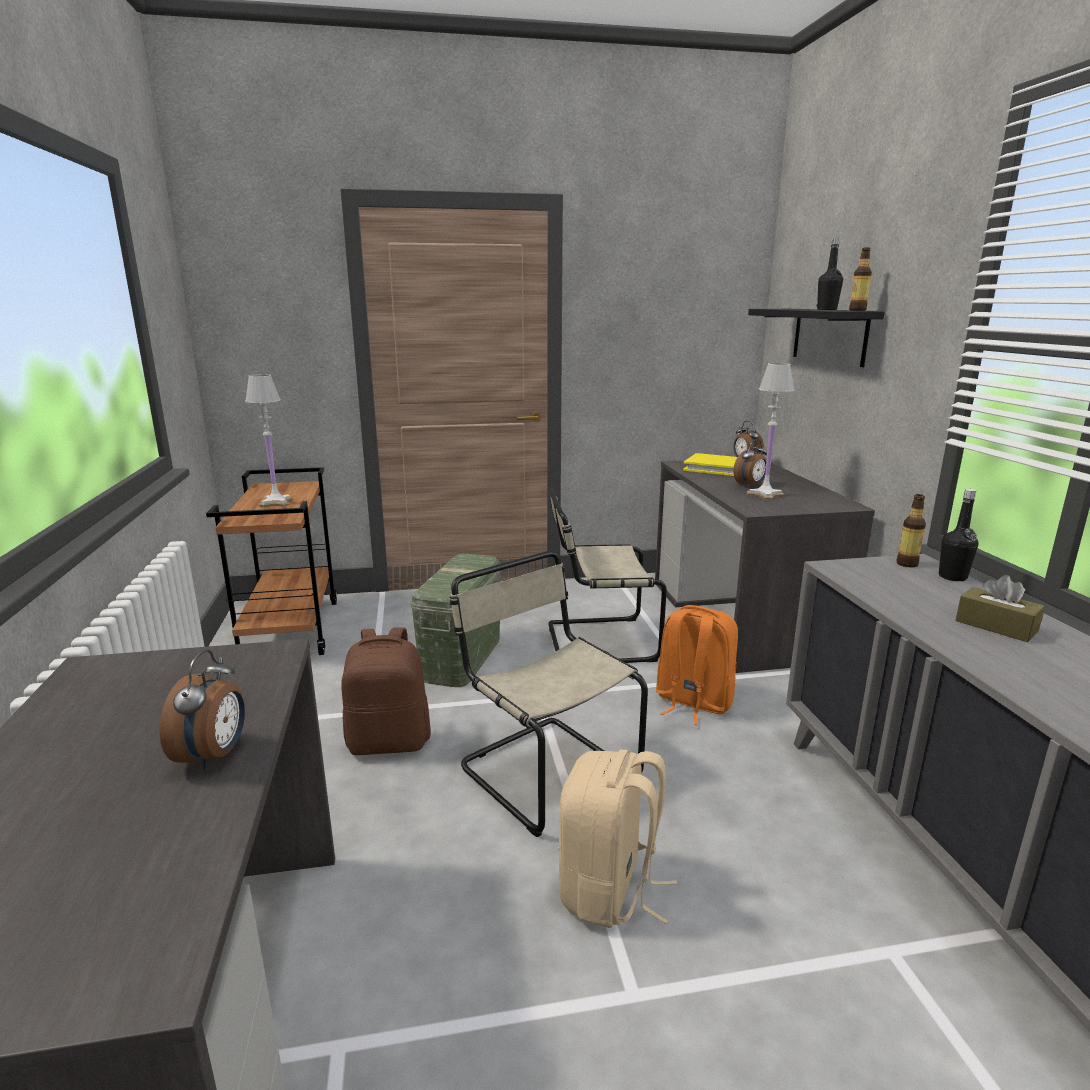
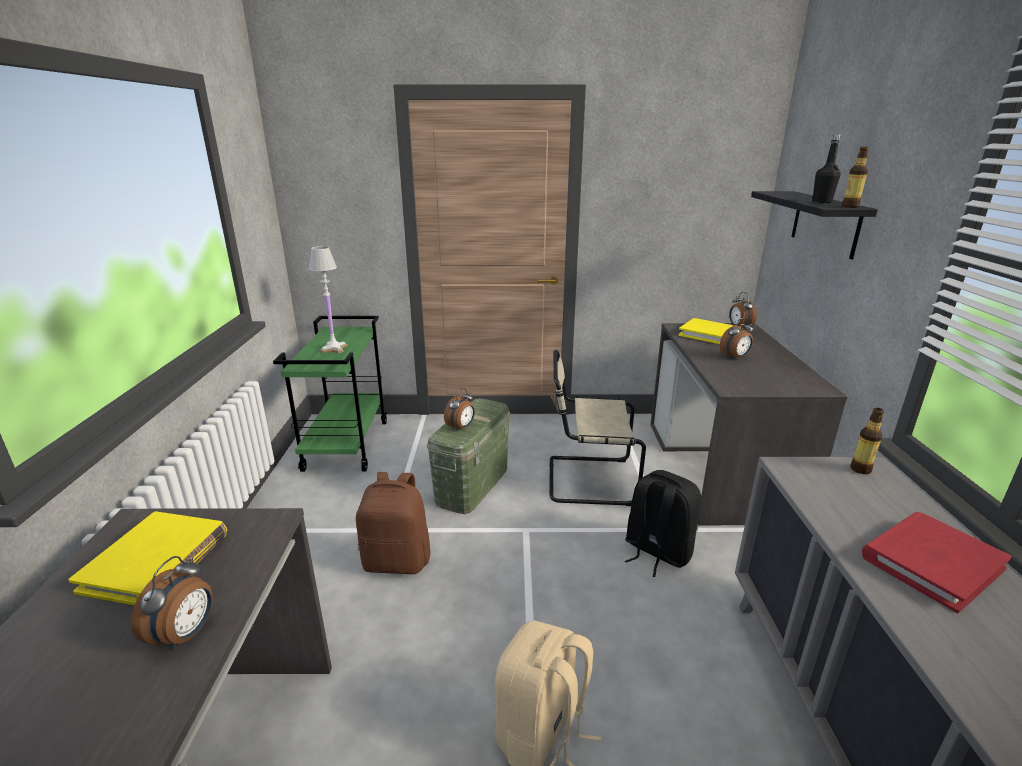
camera: 10 degrees right, 5 degrees up
brown cart [206,467,337,655] -> green cart [273,316,387,472]
beige chair [450,551,648,837] -> none
orange backpack [656,605,738,726] -> black backpack [625,470,701,577]
white table lamp [747,363,794,500] -> none
black bottle [939,489,978,581] -> none
brown tissue box [956,575,1045,642] -> red book [862,512,1012,613]
none -> yellow book [68,511,227,605]
none -> alarm clock [444,388,475,431]

